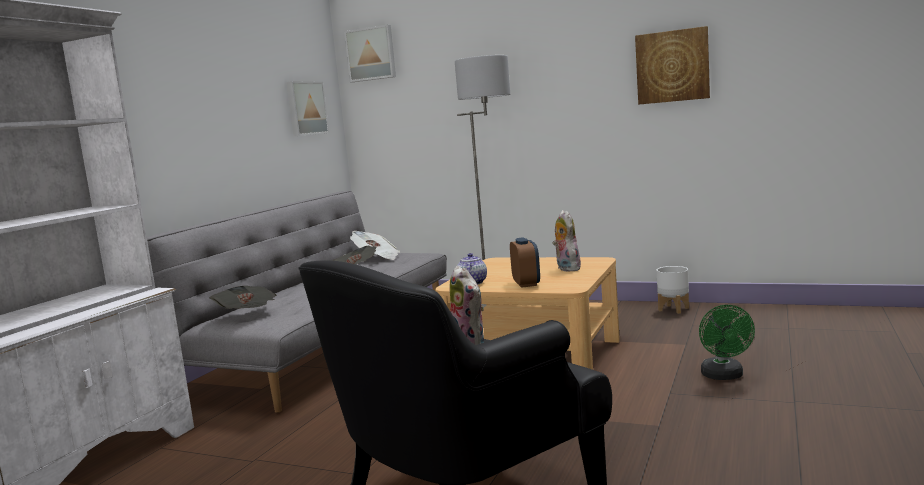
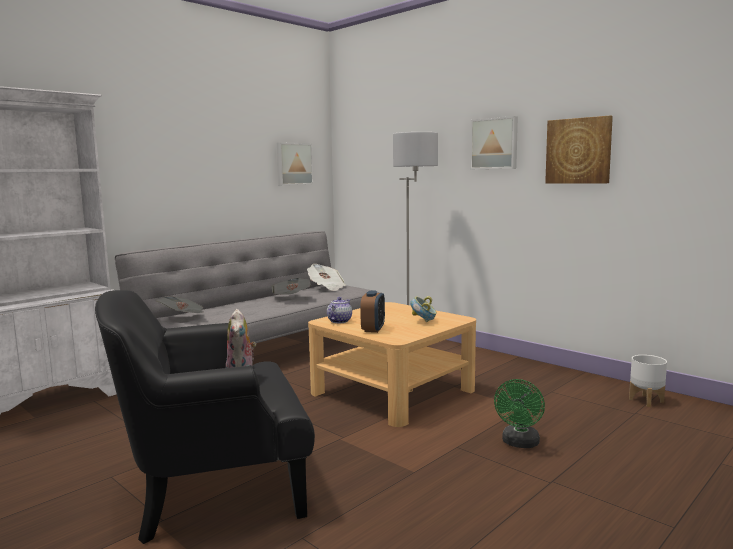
camera: 20 degrees right, 0 degrees up
picture [344,25,396,82] -> picture moved to [470,116,518,169]
plush toy [552,210,581,272] -> bowl [410,296,437,322]
white planter [657,266,689,314] -> white planter moved to [629,355,667,407]

